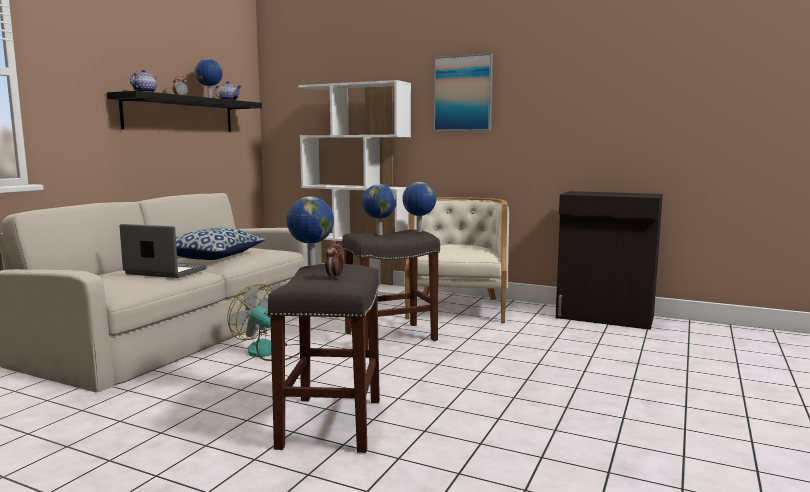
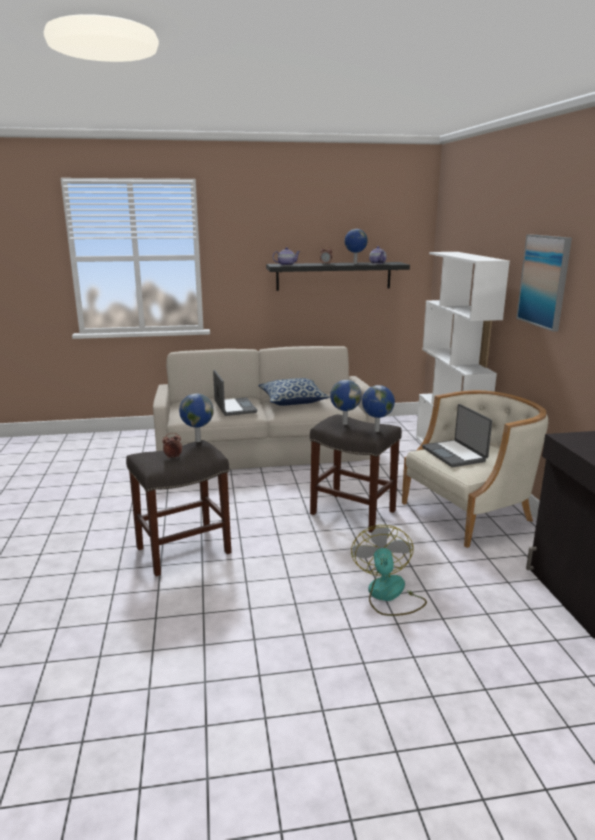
camera: 55 degrees right, 10 degrees up
fan [227,284,300,361] -> fan moved to [351,525,427,616]
none -> laptop [422,404,492,467]

